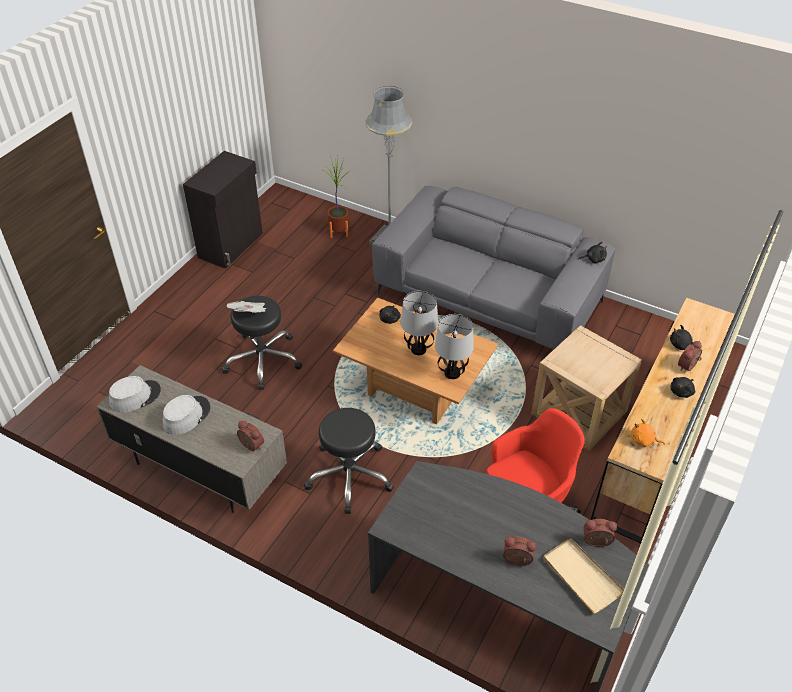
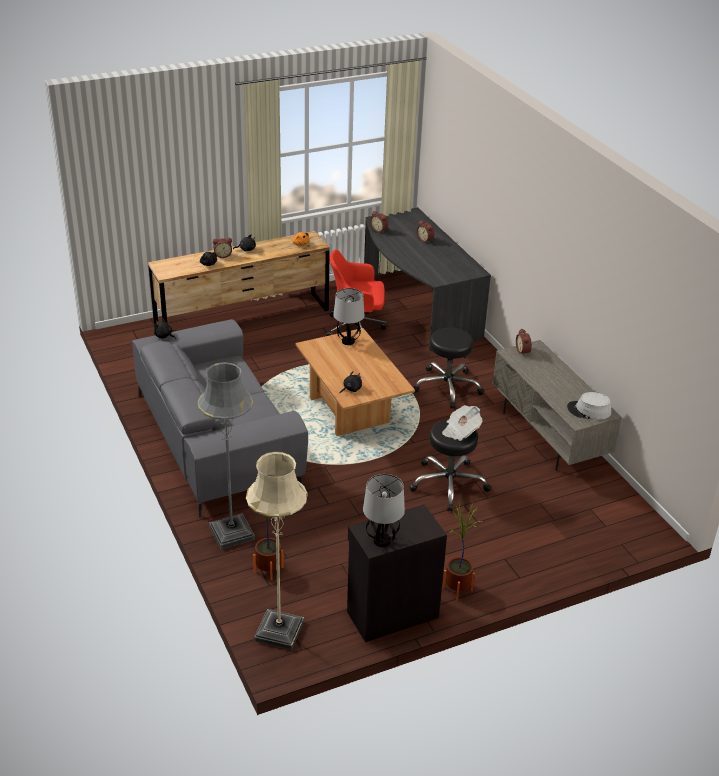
camera: 145 degrees left, 10 degrees down
grey hat [163,395,210,435] -> none
table lamp [401,291,438,355] -> table lamp moved to [363,474,405,547]
beige side table [531,325,642,451] -> none
beige tray [543,538,624,614] -> none
none -> beige floor lamp [246,452,308,650]
none -> potted plant [442,500,483,600]

